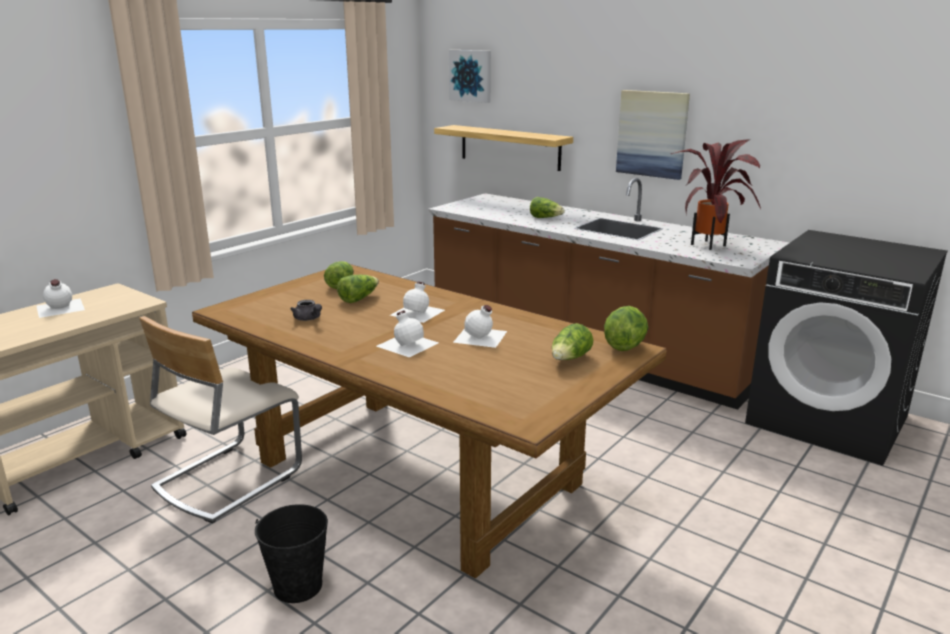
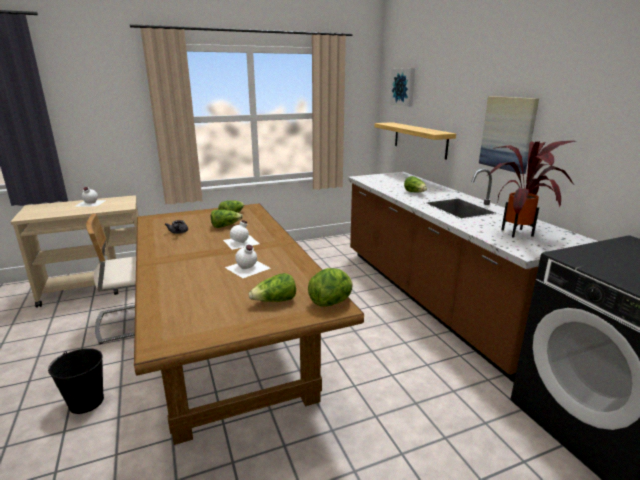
camera: 30 degrees right, 0 degrees up
white bottle [376,310,439,358] -> none

